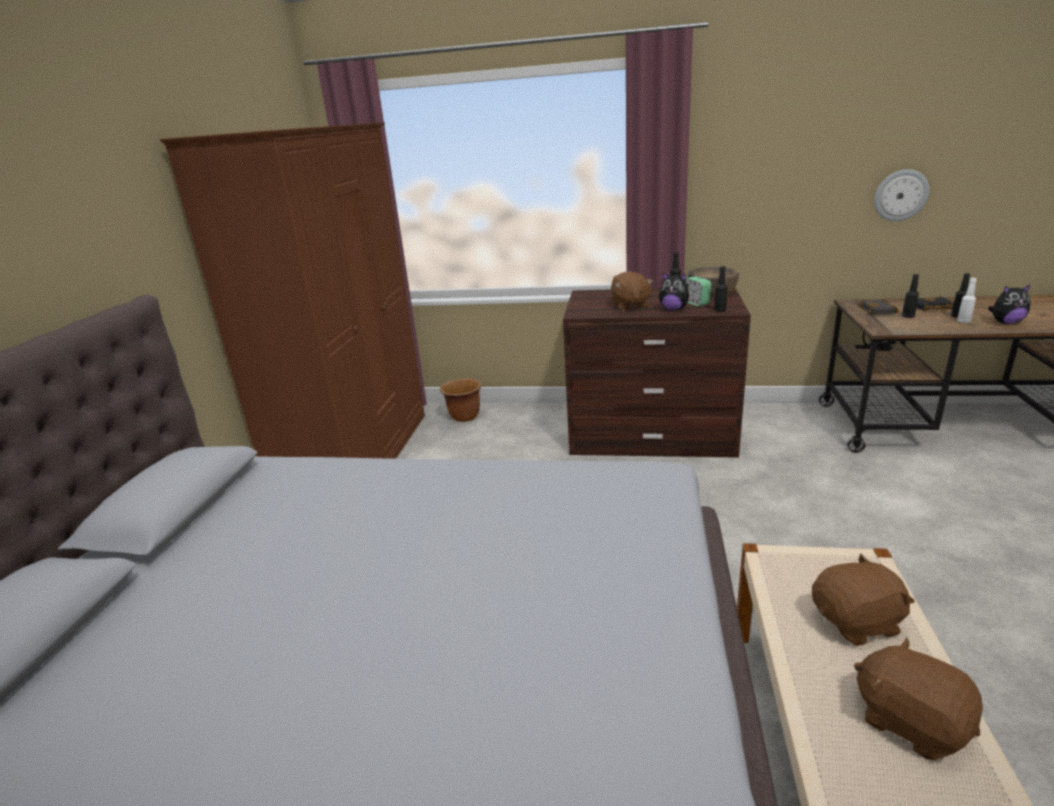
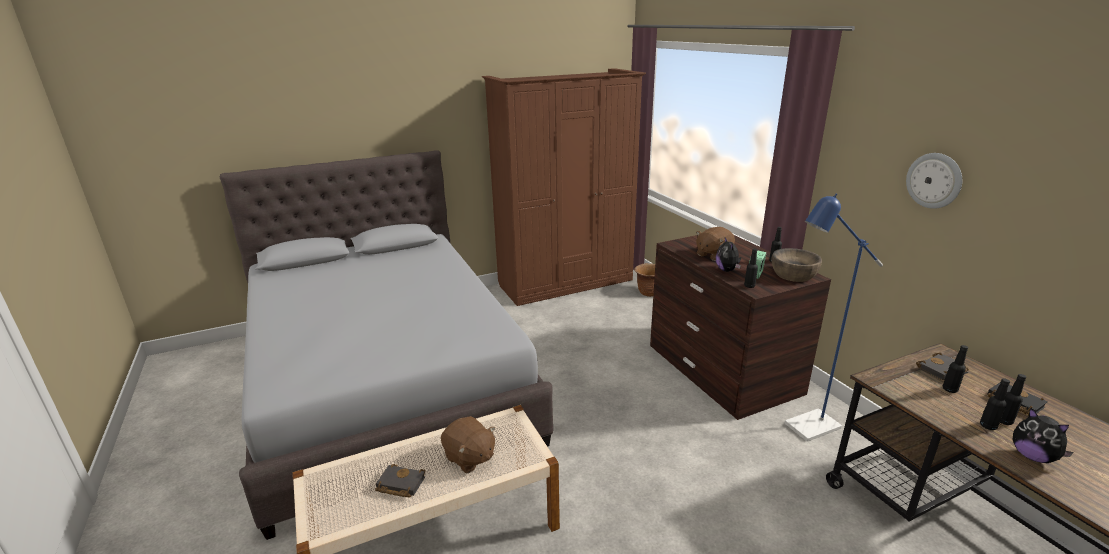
camera: 55 degrees right, 0 degrees up
brown plush toy [854,637,983,760] -> black book [375,464,426,498]
wall clock [874,169,929,221] -> wall clock moved to [906,153,962,209]
white bottle [957,278,977,323] -> black bottle [980,378,1010,430]
none -> blue floor lamp [784,194,883,442]

